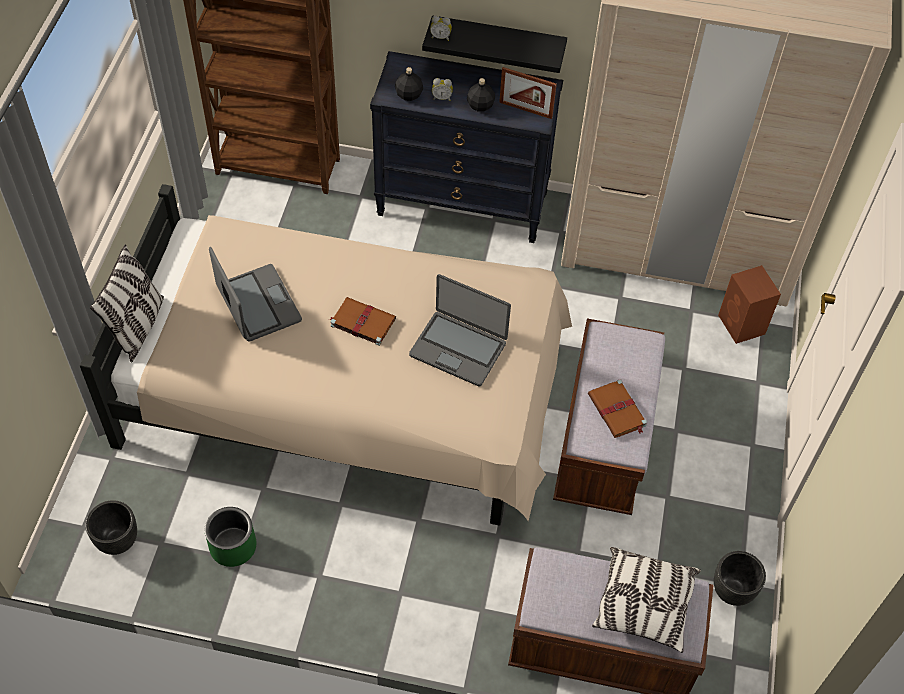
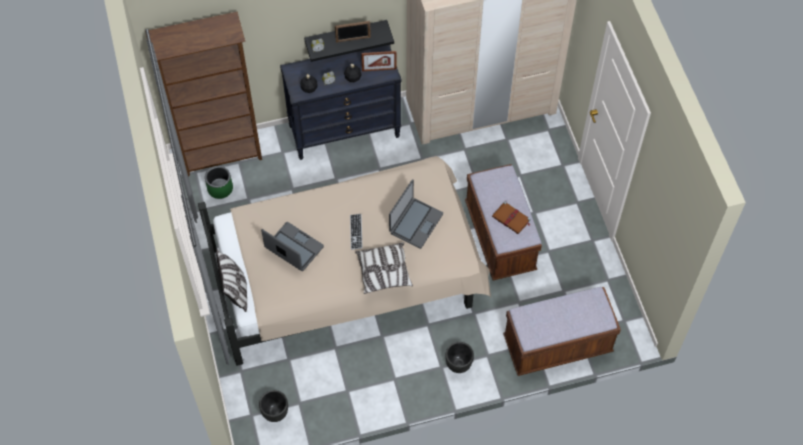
camera: 25 degrees left, 5 degrees up
green planter [205,507,256,567] -> green planter moved to [205,166,233,199]
brown book [329,297,396,346] -> keyboard [350,214,362,250]
laptop [409,274,511,386] -> laptop turned 60 degrees counterclockwise [389,179,443,249]
pillow [592,547,701,653] -> pillow moved to [355,242,413,294]
black planter [714,551,766,606] -> black planter moved to [445,342,474,373]
brown speaker [718,265,781,344] -> none
none -> picture frame [335,21,371,43]

